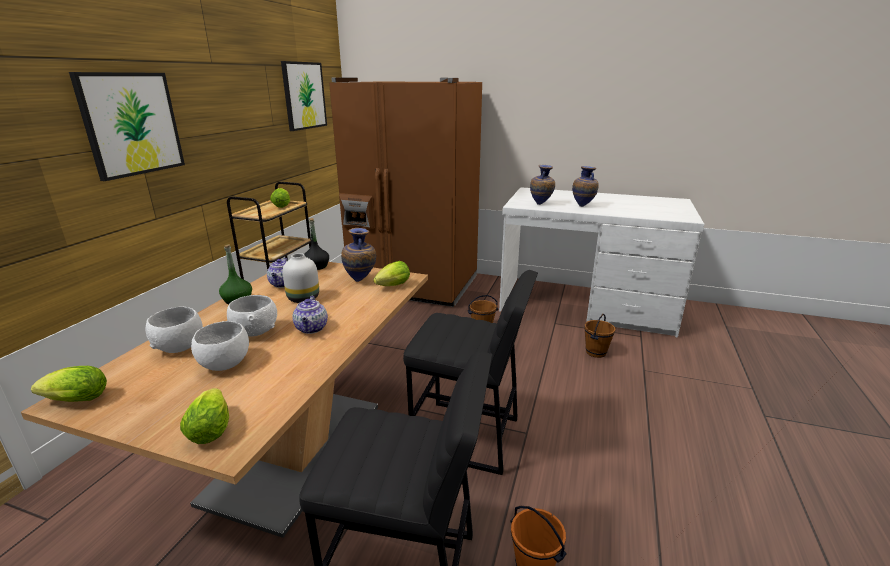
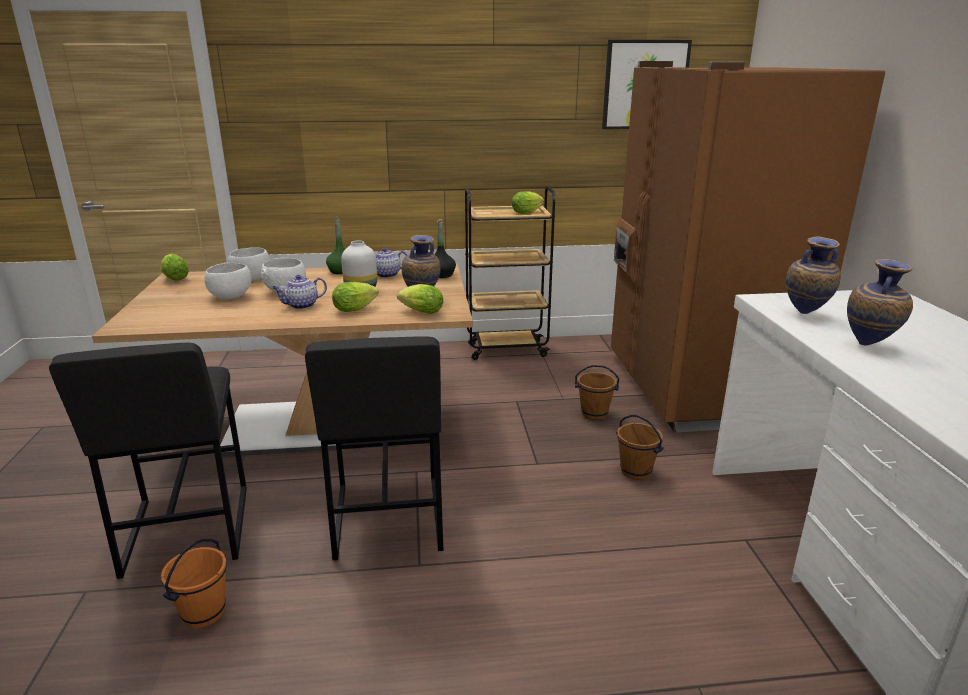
camera: 65 degrees right, 0 degrees up
picture [69,72,185,181] -> none
lettuce [180,388,229,444] -> lettuce moved to [332,282,379,312]
brown bucket [584,314,616,358] -> brown bucket moved to [575,365,619,420]

